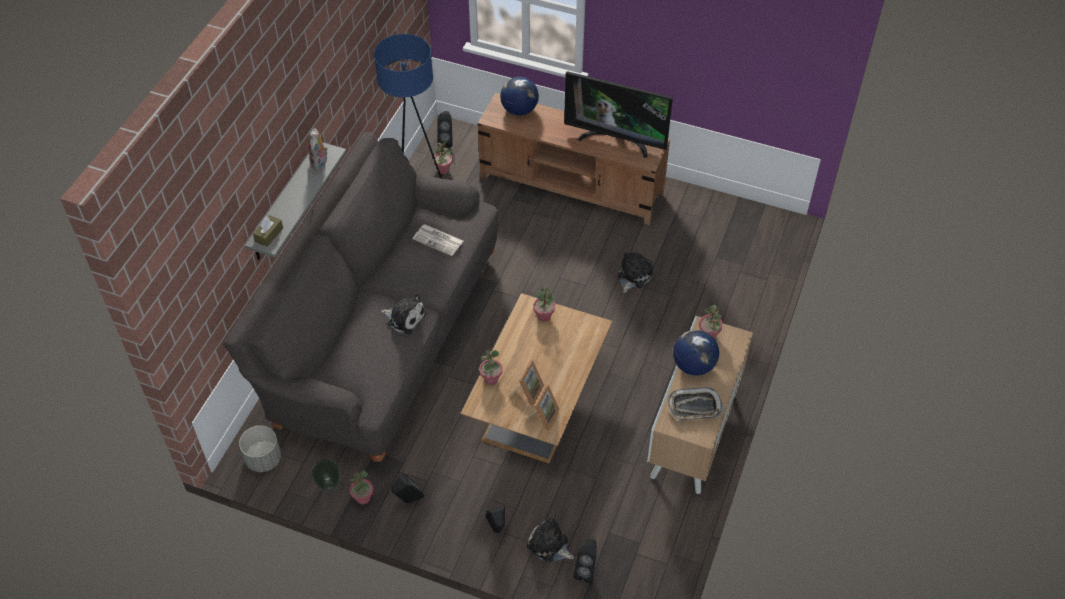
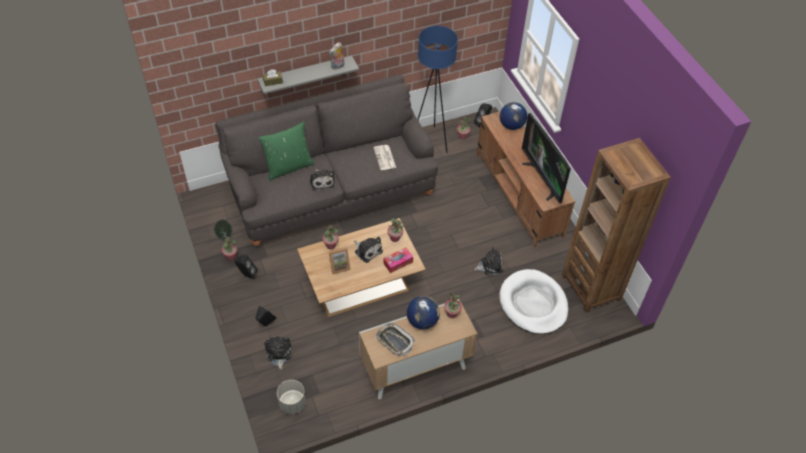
camera: 45 degrees right, 0 degrees up
grey planter [239,426,281,472] -> grey planter moved to [277,380,306,414]
picture frame [525,384,560,431] -> none
black speaker [573,539,597,583] -> none
none -> green pillow [258,122,314,181]
none -> plush toy [354,237,383,263]
none -> tissue box [383,248,413,273]
none -> white dog bed [499,269,569,334]
none -> brown bookcase [562,138,671,313]

